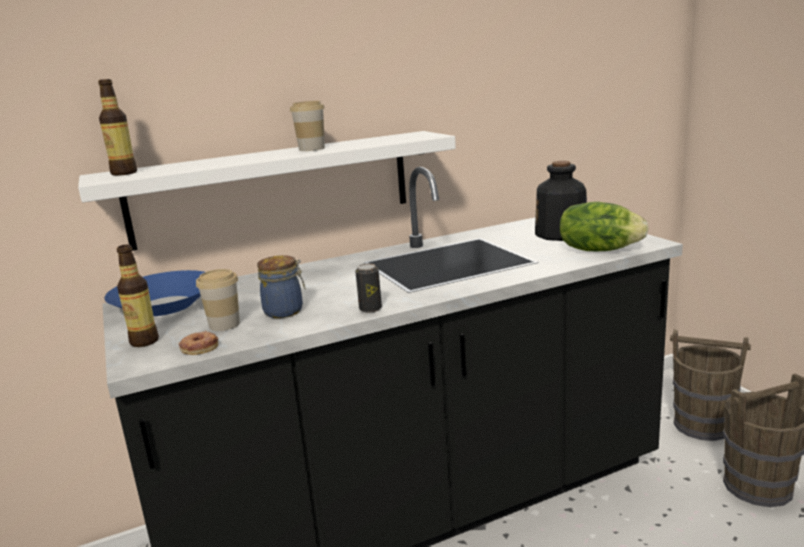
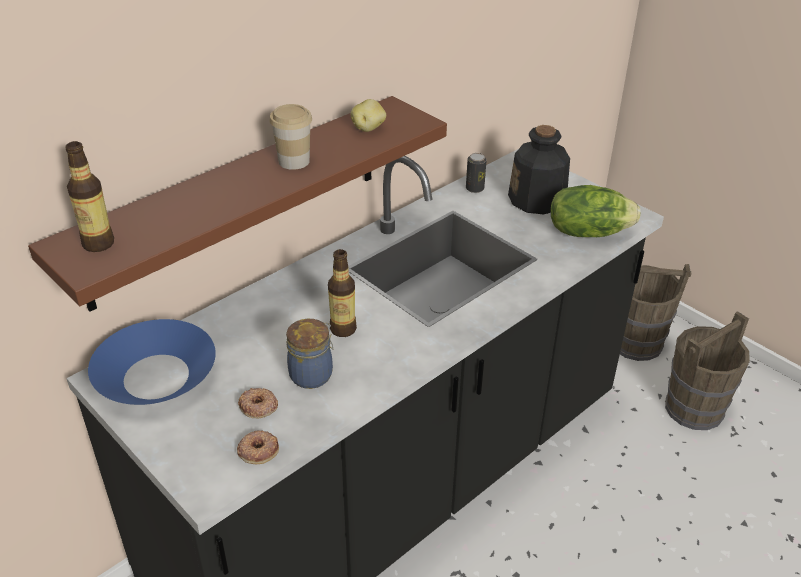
camera: 20 degrees left, 20 degrees up
white shelf [78,131,456,251] -> brown shelf [28,96,447,312]
bottle [117,245,159,347] -> bottle moved to [328,249,357,337]
cup [196,269,240,331] -> donut [238,388,278,419]
can [355,264,382,313] -> can moved to [466,153,487,193]
none -> potato [351,99,386,132]

